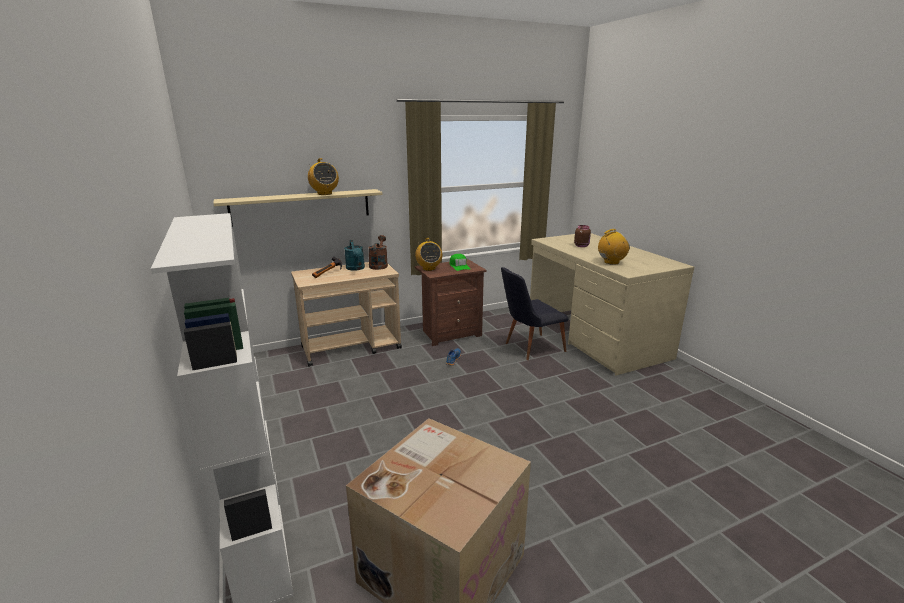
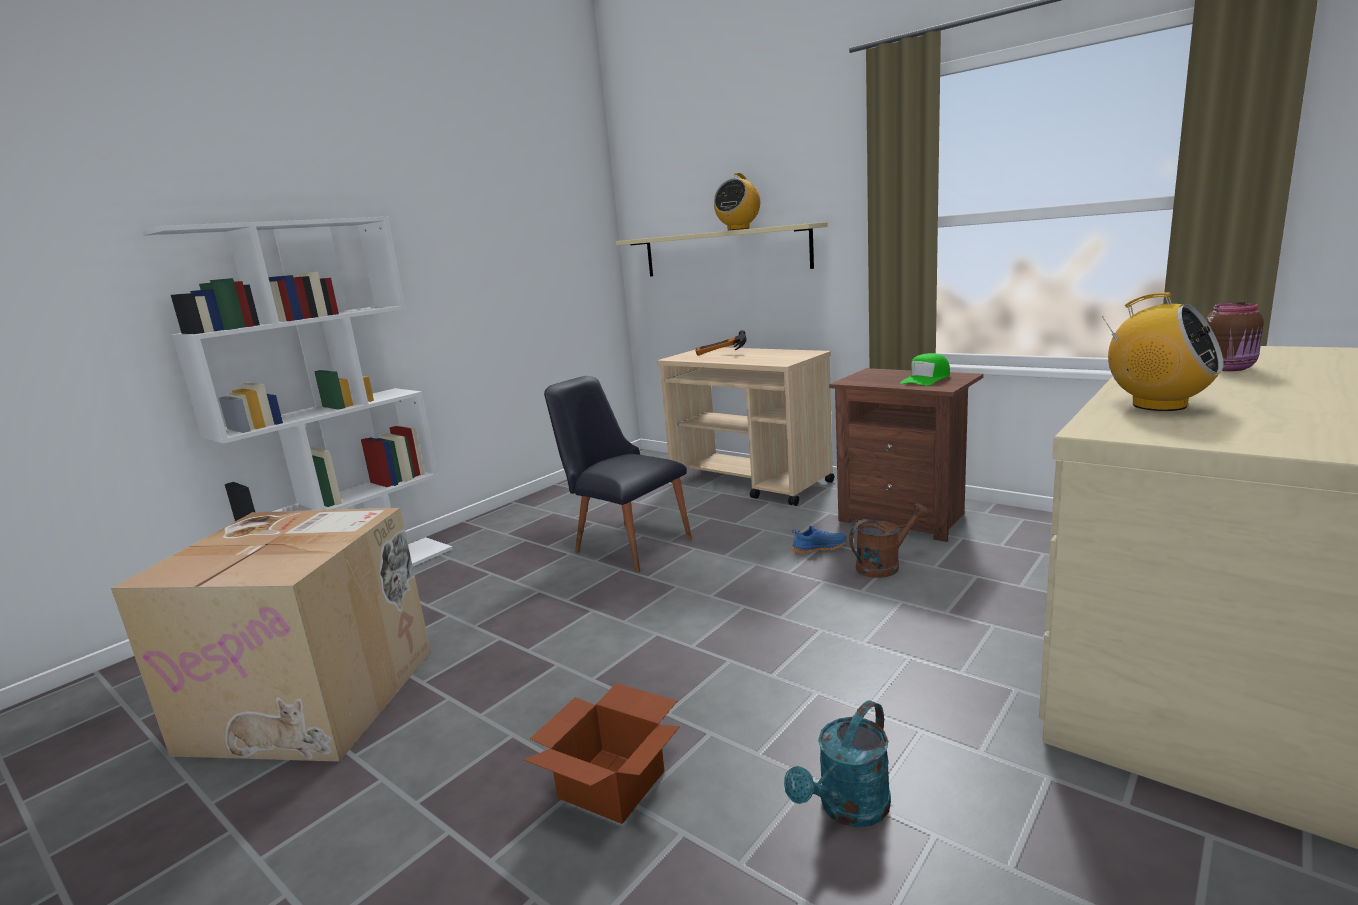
camera: 65 degrees right, 5 degrees down
turquoise watering can [344,240,365,271] -> turquoise watering can moved to [784,700,891,827]
brown watering can [368,235,388,270] -> brown watering can moved to [849,503,929,578]
radio [415,238,442,271] -> none
black chair [501,267,569,360] -> black chair moved to [544,376,692,573]
none -> cardboard box [524,683,680,824]

